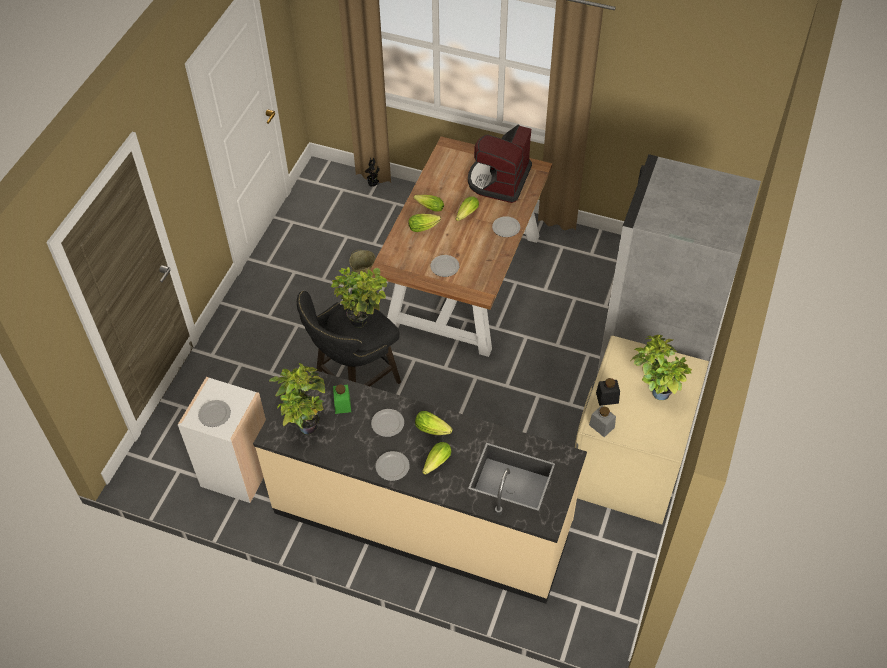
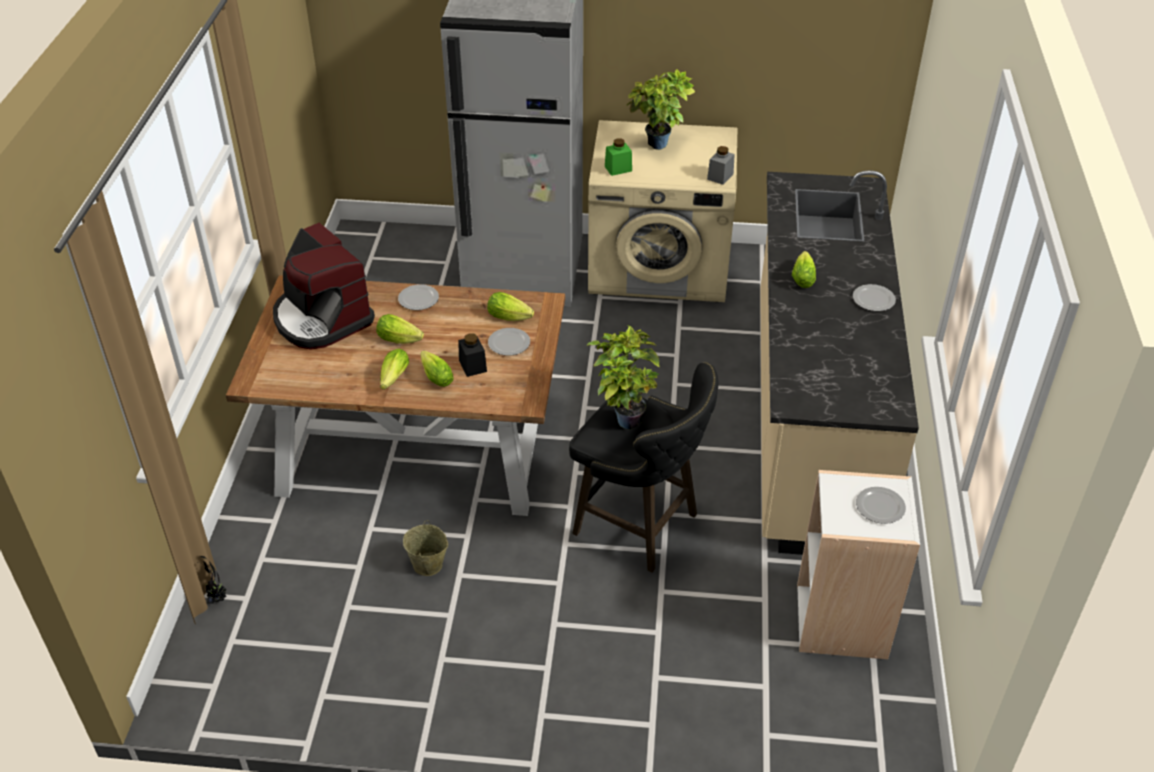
camera: 105 degrees left, 10 degrees down
potted plant [269,363,325,435] -> none
green jar [333,384,351,414] -> green jar moved to [605,138,632,176]
plate [371,409,404,437] -> none
lettuce [422,442,451,475] -> lettuce moved to [487,292,534,321]
coffee machine [468,125,532,203] -> coffee machine turned 45 degrees clockwise [273,223,375,350]
black jar [596,378,620,406] -> black jar moved to [458,333,487,377]

